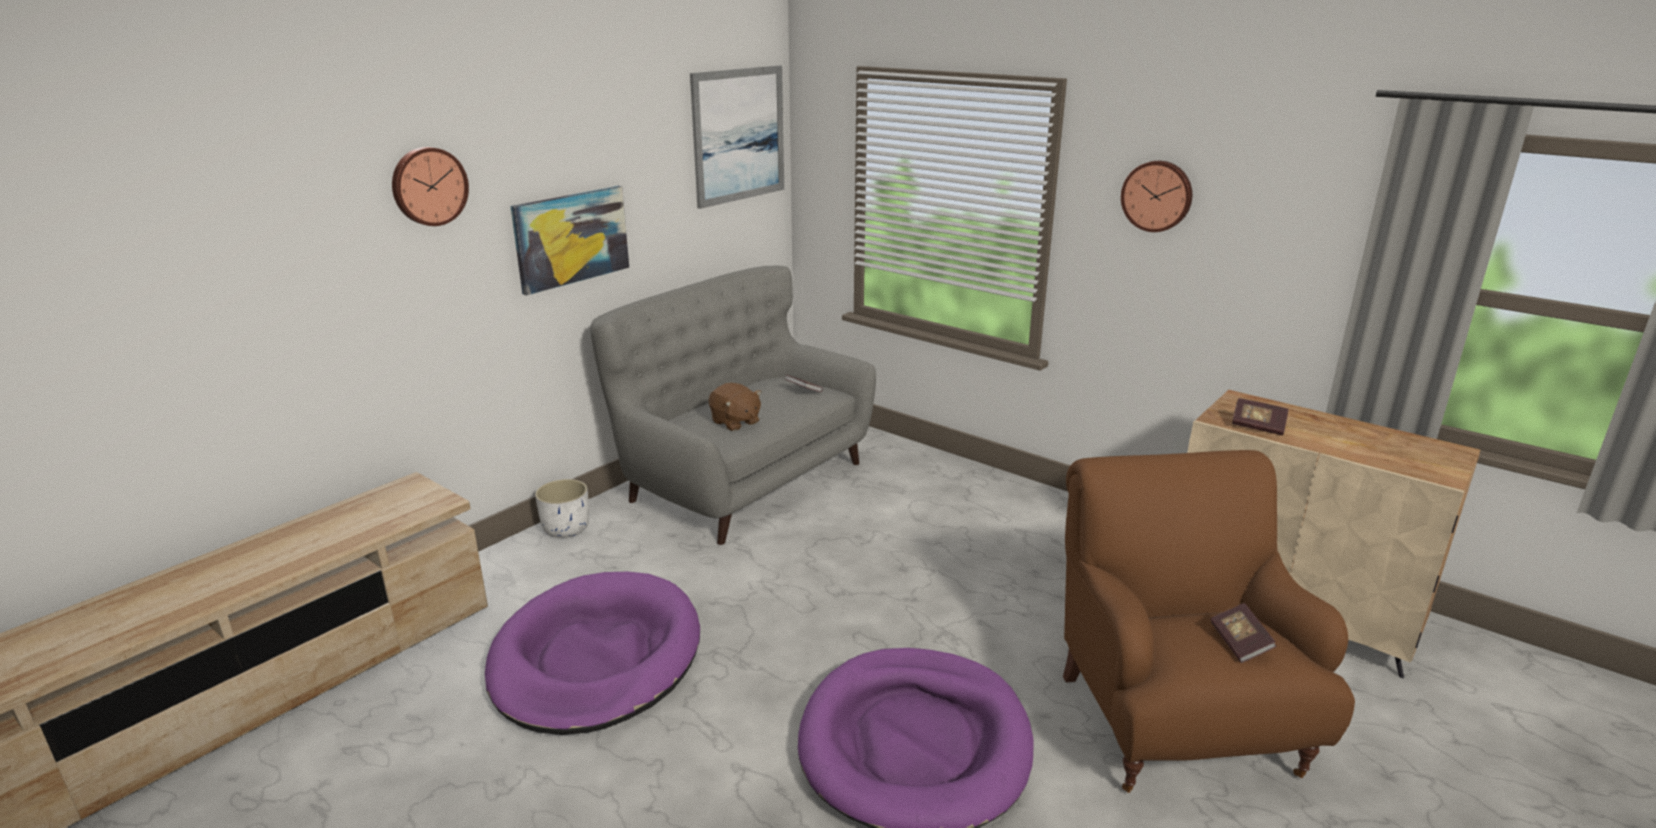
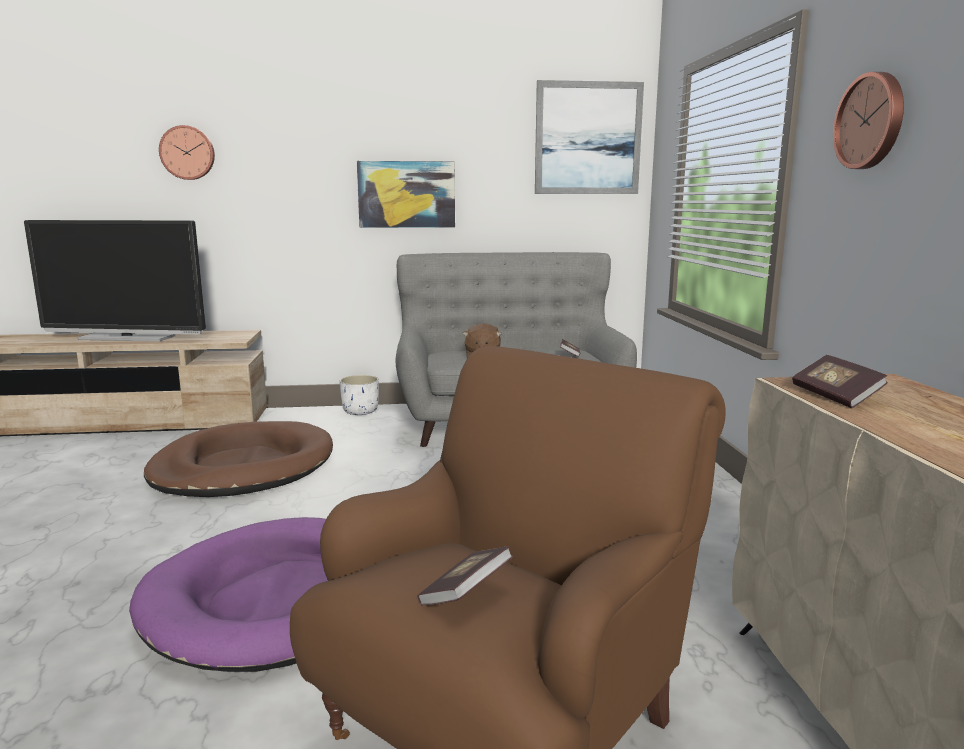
camera: 45 degrees right, 10 degrees down
wall clock [392,147,469,226] -> wall clock moved to [159,125,215,180]
purple dog bed [485,572,700,735] -> brown dog bed [144,421,333,497]
none -> television [24,220,206,342]

